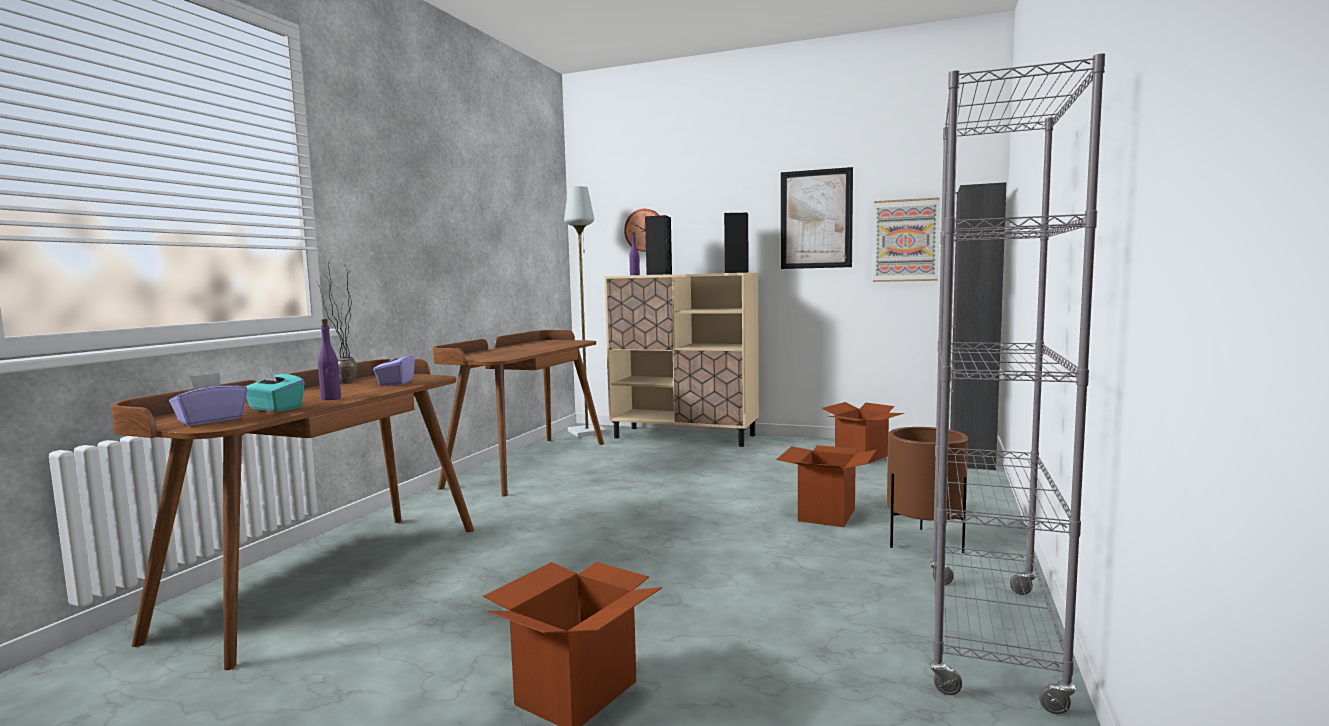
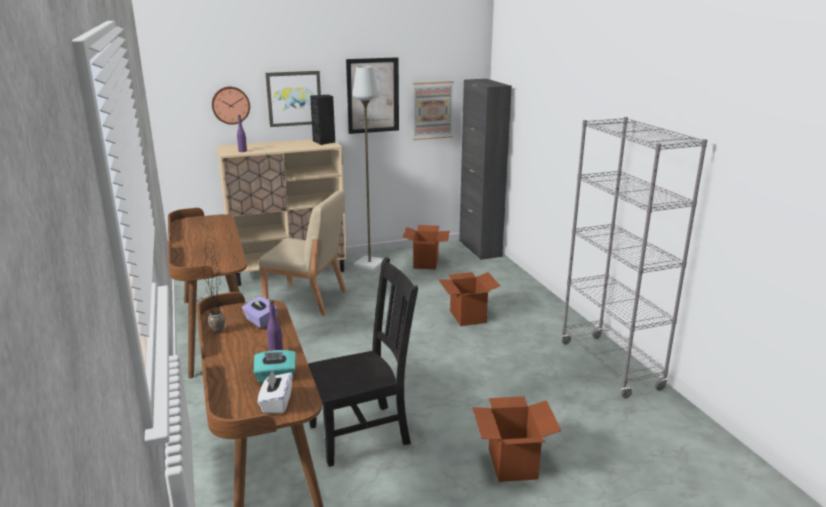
camera: 40 degrees left, 15 degrees up
purple tissue box [169,373,247,426] -> white tissue box [257,370,293,414]
grey floor lamp [564,186,607,437] -> grey floor lamp moved to [352,66,383,271]
black speaker [645,215,672,275] -> none
brown planter [887,427,968,553] -> none
none -> beige chair [258,191,346,316]
none -> picture [265,71,321,127]
none -> black chair [308,257,418,467]

